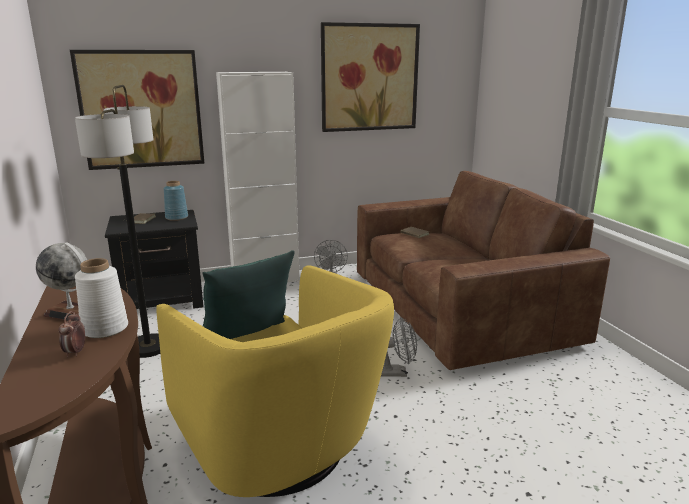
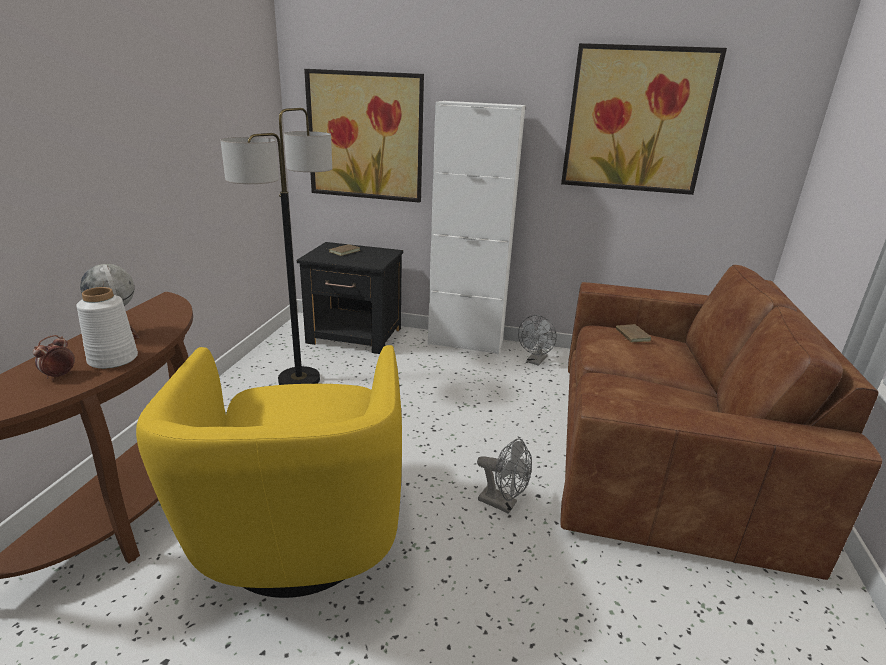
camera: 30 degrees right, 5 degrees up
blue vase [164,181,188,221] -> none
green pillow [202,250,295,339] -> none

